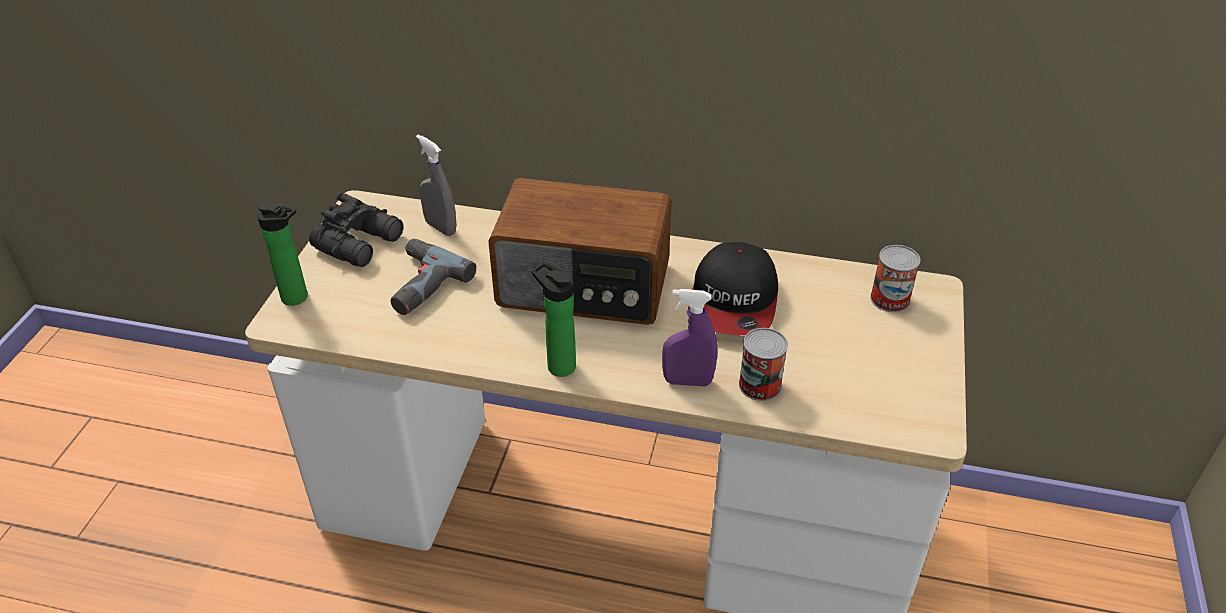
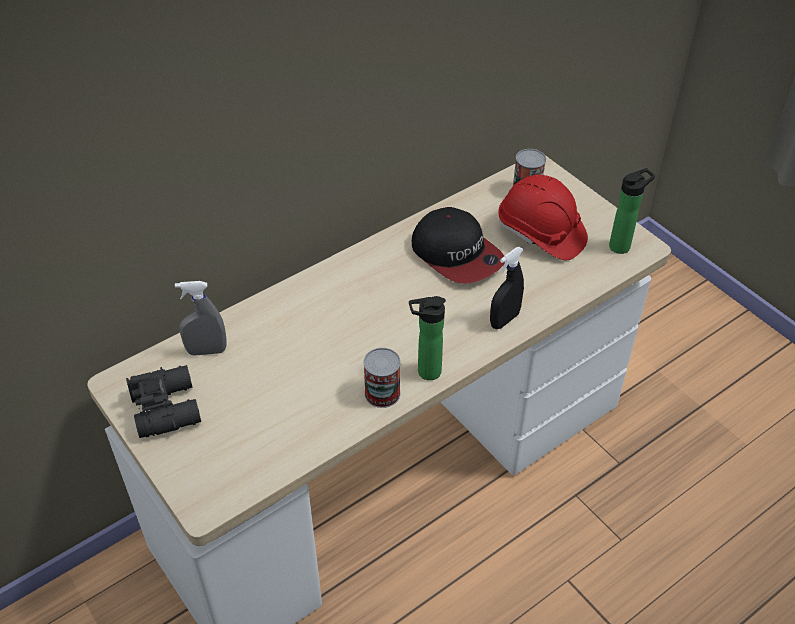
camera: 50 degrees left, 5 degrees up
bottle [257,201,308,306] -> bottle moved to [609,168,655,254]
power drill [391,239,476,315] -> none
radio [488,178,672,325] -> none
purple spray bottle [662,289,718,387] -> black spray bottle [490,247,524,329]
can [739,328,788,401] -> can moved to [363,348,401,408]
none -> red hard hat [498,175,588,260]

